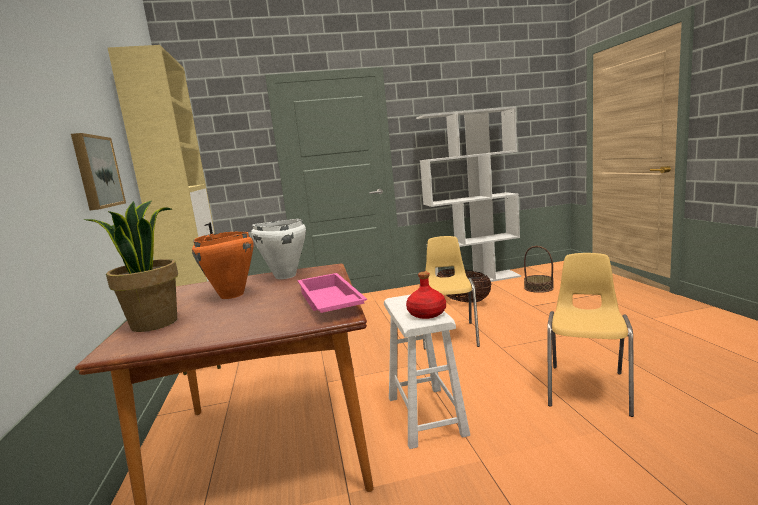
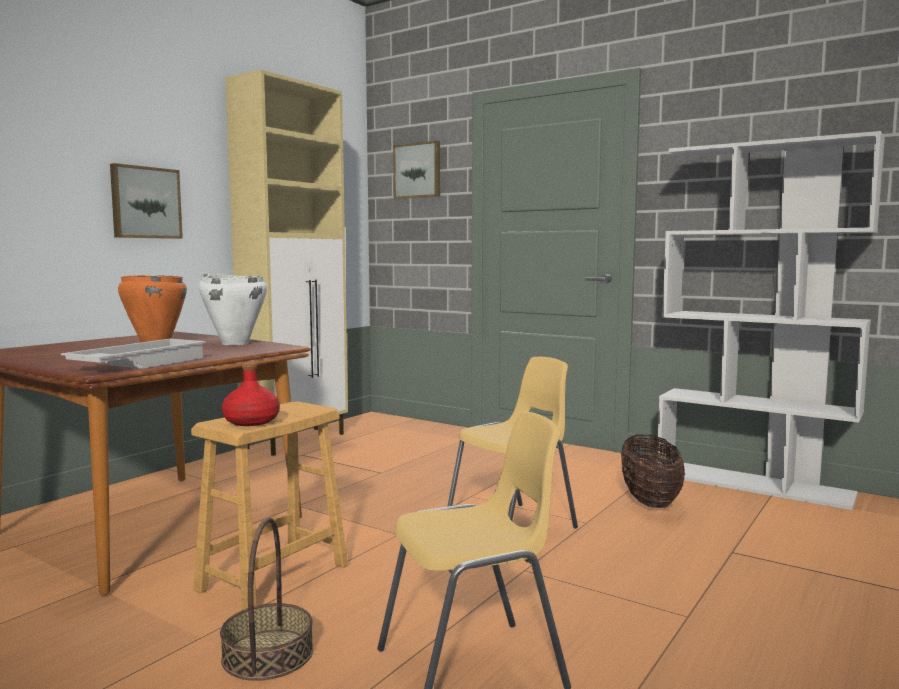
camera: 45 degrees right, 5 degrees down
potted plant [83,201,178,332] -> none
pink tray [297,273,367,313] -> white tray [61,339,206,369]
white stool [384,295,470,449] -> brown stool [191,402,348,610]
basket [524,246,554,293] -> basket moved to [220,517,313,681]
none -> picture [393,141,440,199]

